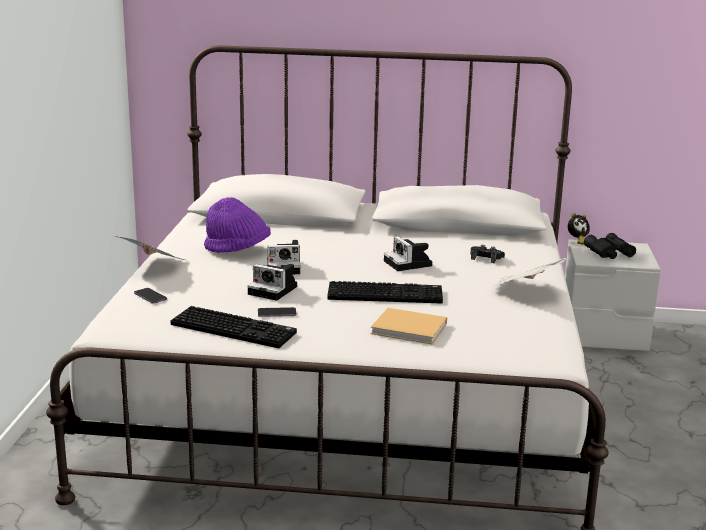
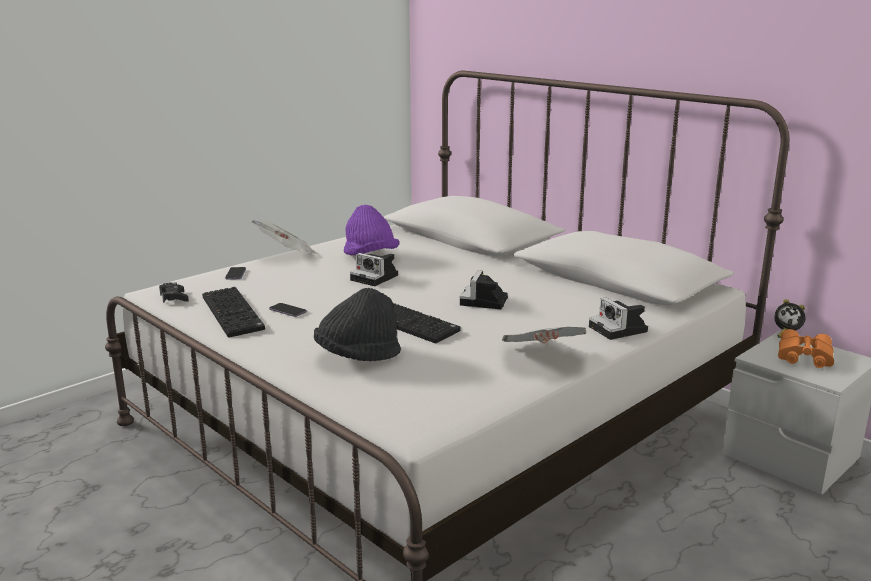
camera: 40 degrees right, 0 degrees up
camera [247,264,297,301] -> camera moved to [589,297,648,340]
beige book [371,308,447,345] -> black hat [314,288,401,361]
black game controller [470,245,505,263] -> black game controller moved to [159,283,189,303]
black binoculars [584,233,636,259] -> orange binoculars [778,329,834,368]

